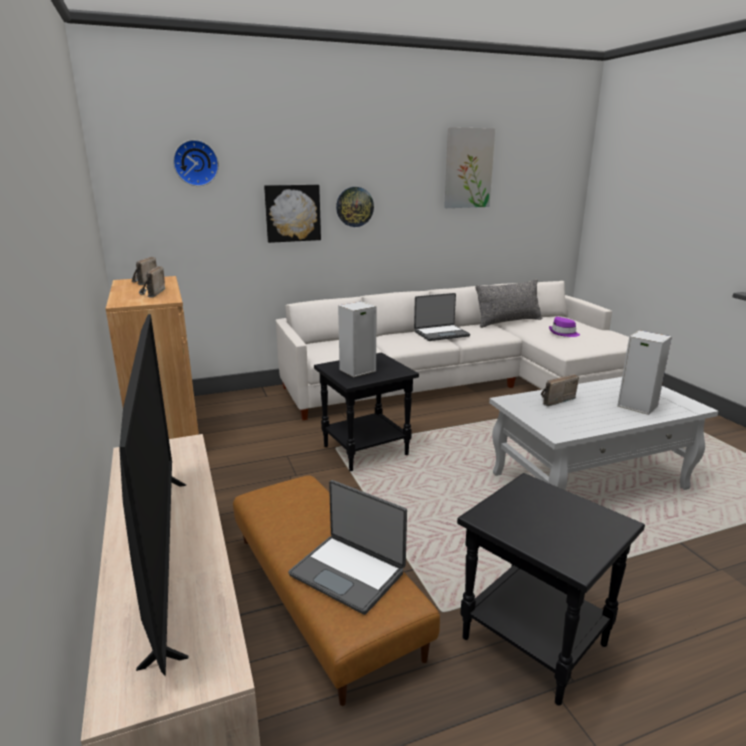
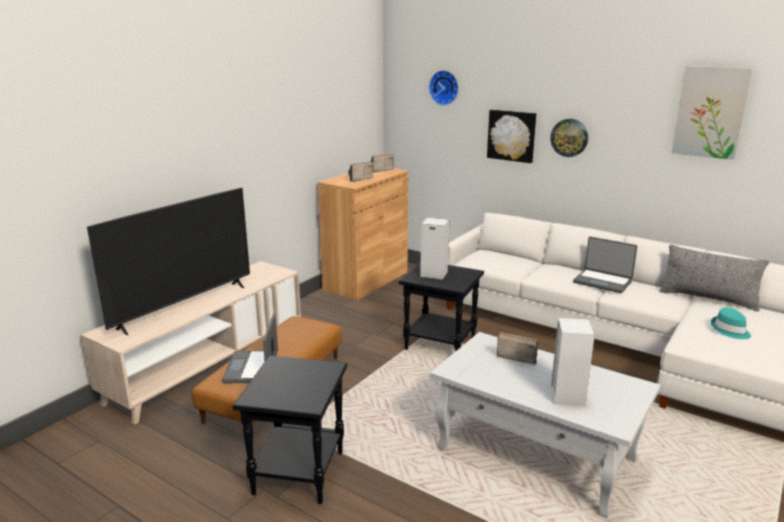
camera: 55 degrees right, 0 degrees up
purple hat [549,317,580,337] -> turquoise hat [711,307,751,339]

